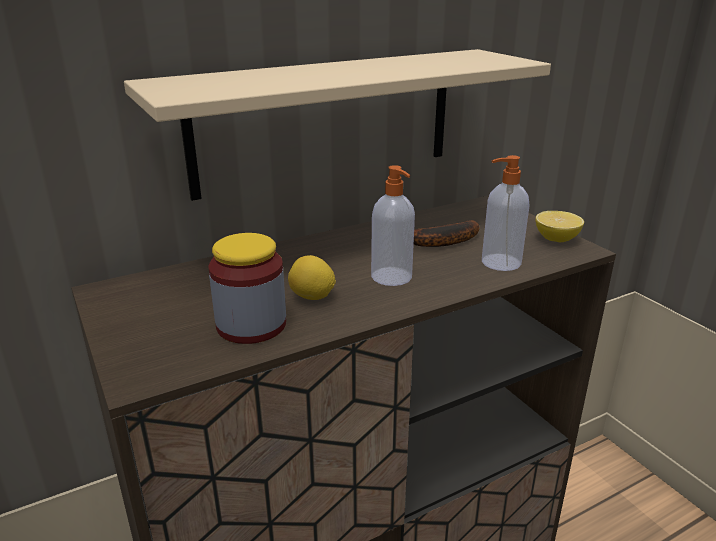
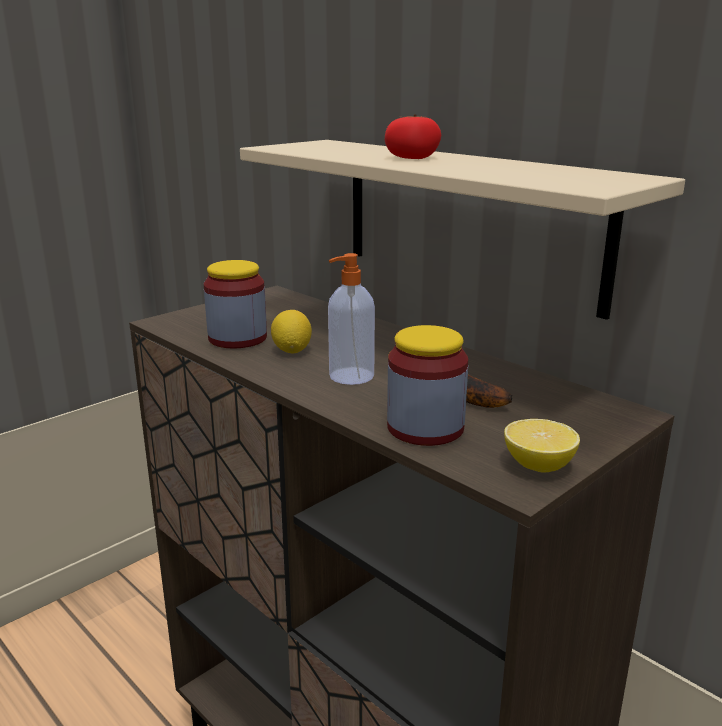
camera: 75 degrees right, 5 degrees down
soap dispenser [482,155,530,271] -> jar [387,325,468,446]
none -> tomato [385,114,441,159]

